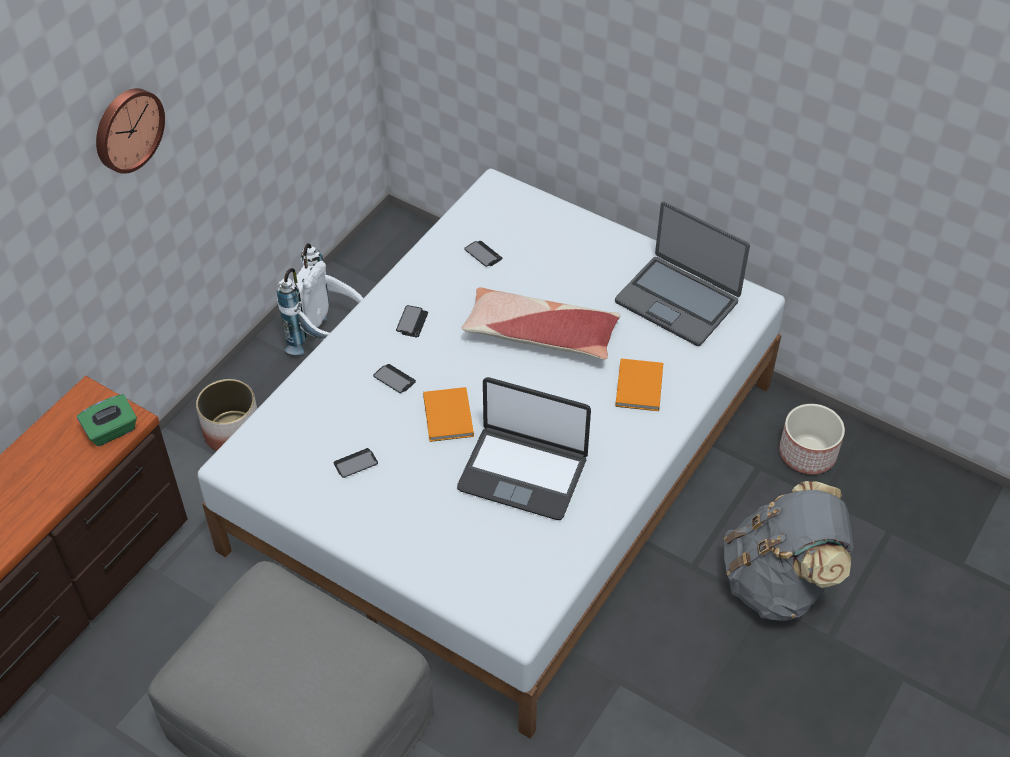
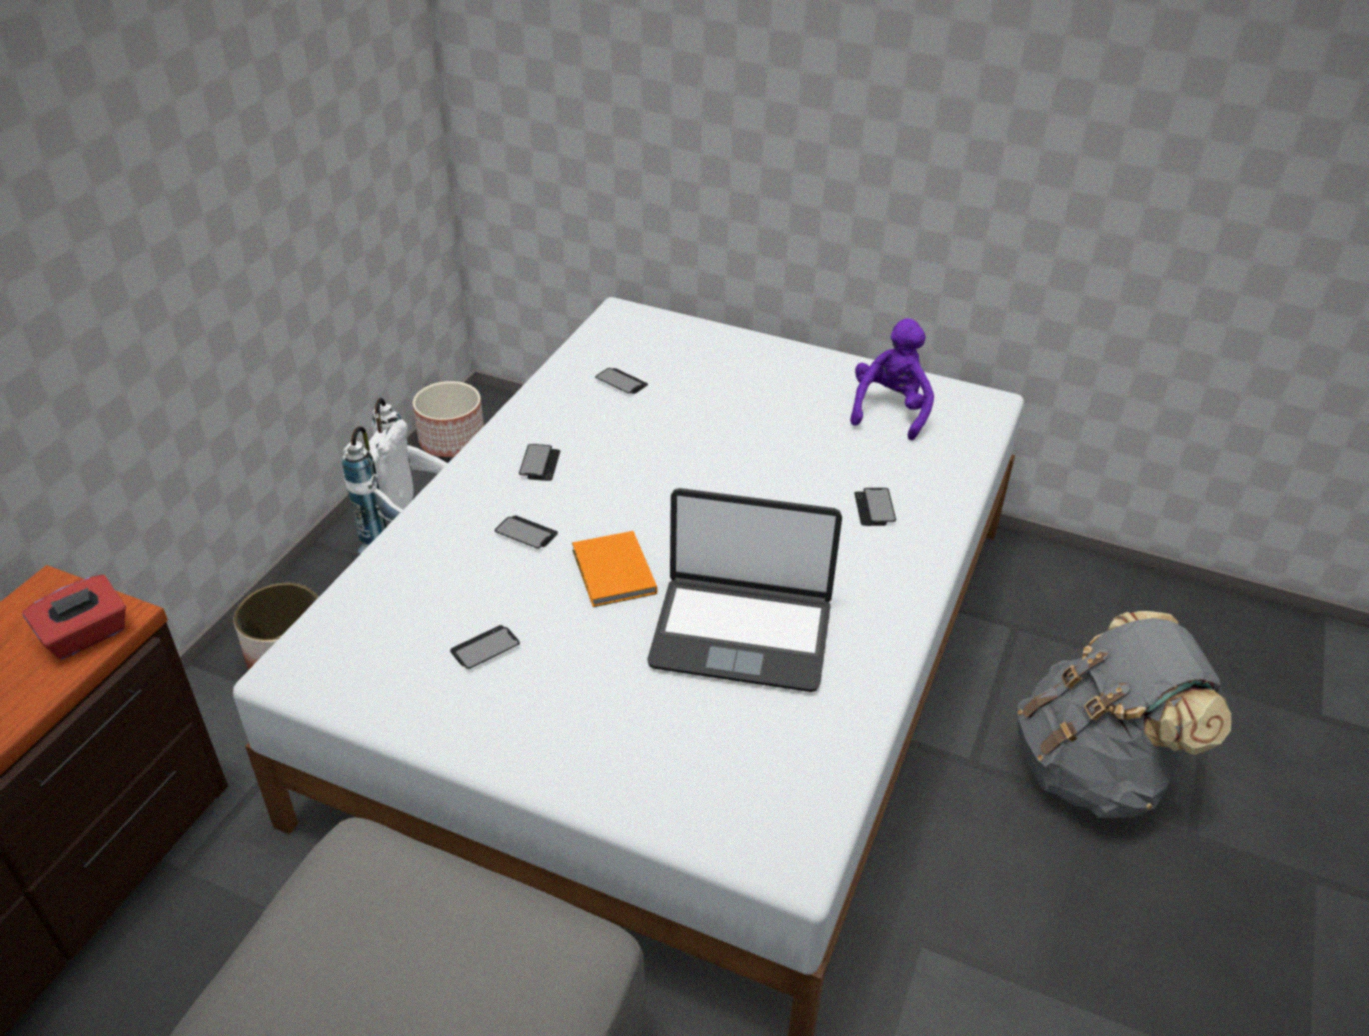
camera: 10 degrees left, 10 degrees down
green tissue box [77,394,137,446] -> red tissue box [22,575,126,660]
wall clock [96,88,165,174] -> none
pillow [462,287,621,360] -> none
laptop [615,202,750,346] -> purple plush toy [850,318,934,441]
orange book [615,358,663,411] -> phone [854,488,896,526]
planter [779,404,845,474] -> planter moved to [413,381,484,457]

